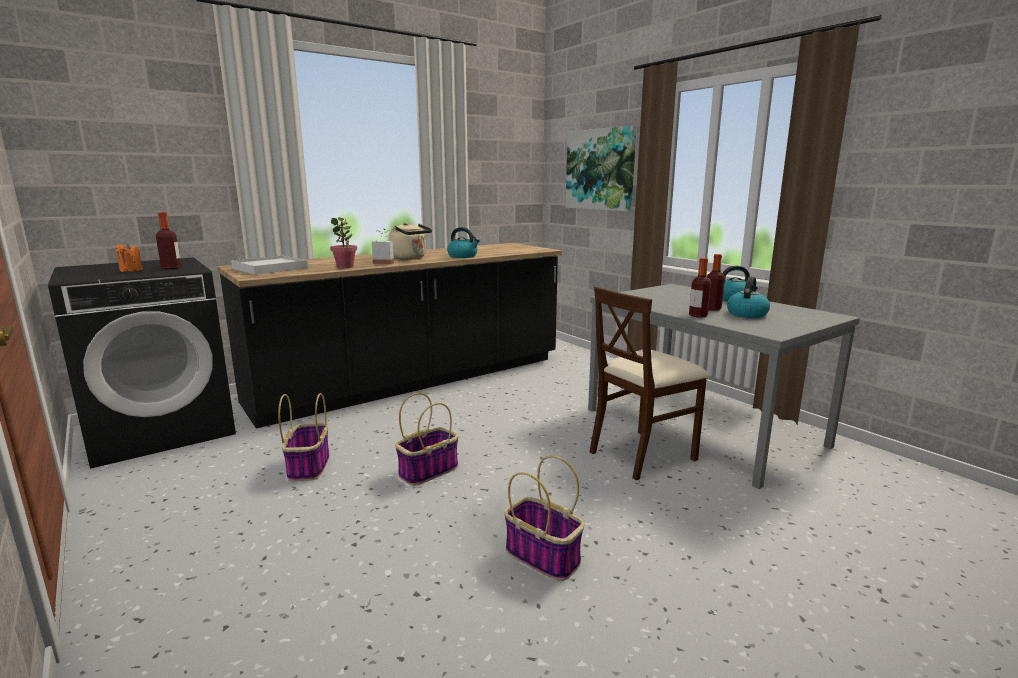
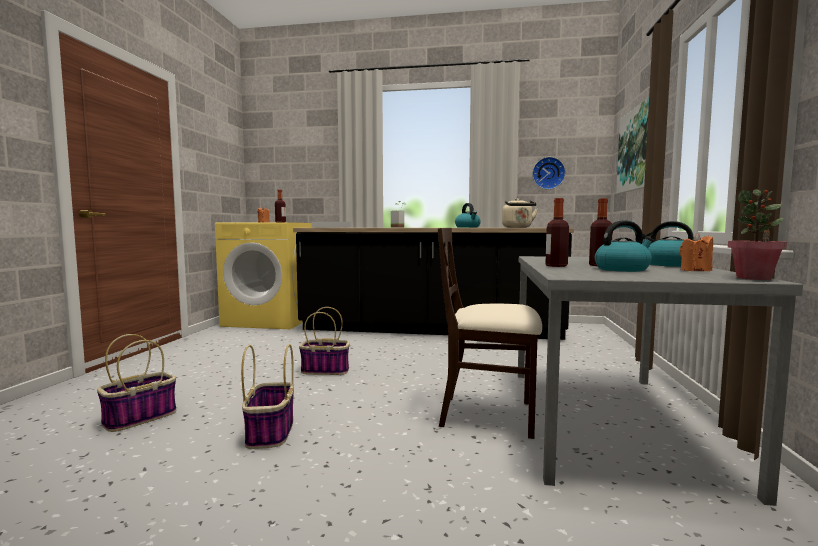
camera: 45 degrees right, 10 degrees down
black washing machine [48,258,236,469] -> yellow washing machine [215,222,312,329]
basket [278,393,330,481] -> basket moved to [97,334,176,432]
potted plant [330,217,357,268] -> potted plant moved to [728,189,787,280]
beige kettle [389,222,432,260] -> beige kettle moved to [502,198,538,228]
none -> wall clock [532,157,566,189]
none -> orange candle [680,233,713,271]

